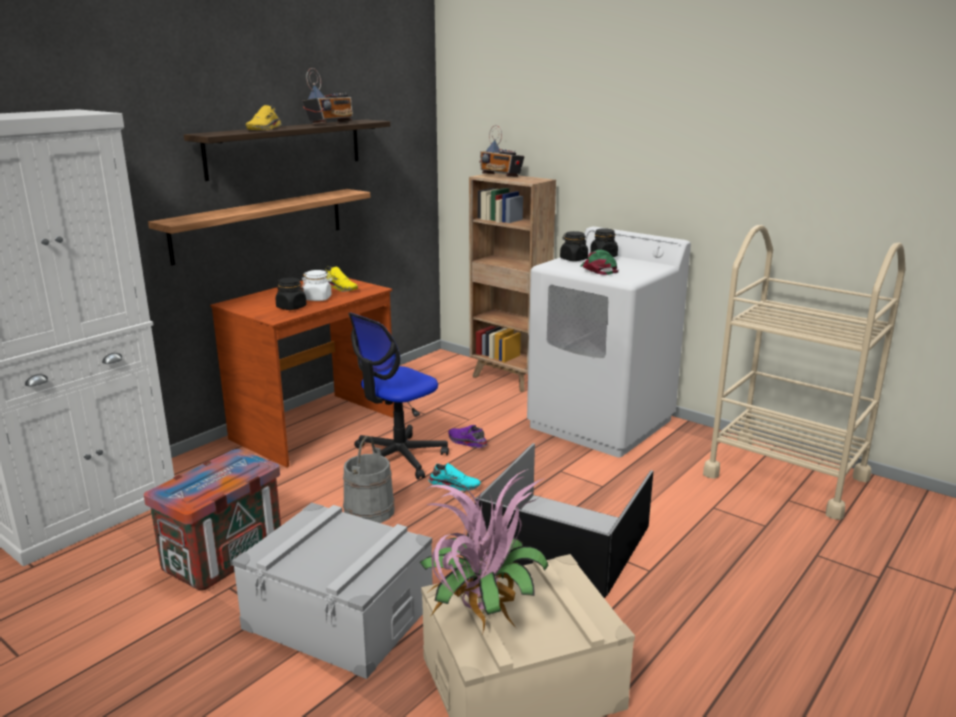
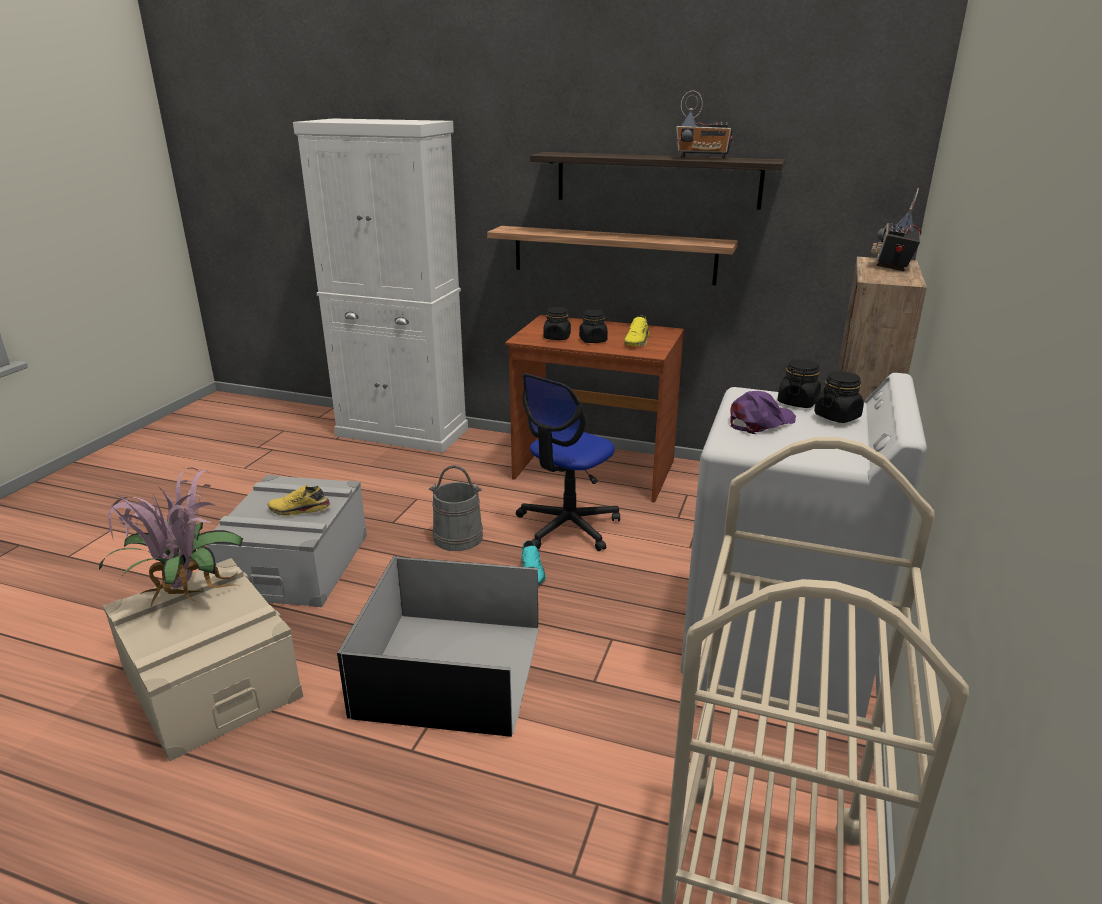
camera: 70 degrees right, 5 degrees up
crate [144,449,281,591] -> none
yellow shoe [246,105,281,130] -> yellow shoe moved to [267,485,331,516]
white jar [302,270,333,301] -> black jar [579,310,608,343]
office chair [348,313,449,479] -> office chair turned 75 degrees counterclockwise [516,373,620,551]
purple shoe [449,425,487,448] -> none
green cap [580,250,618,275] -> purple cap [730,391,796,434]

